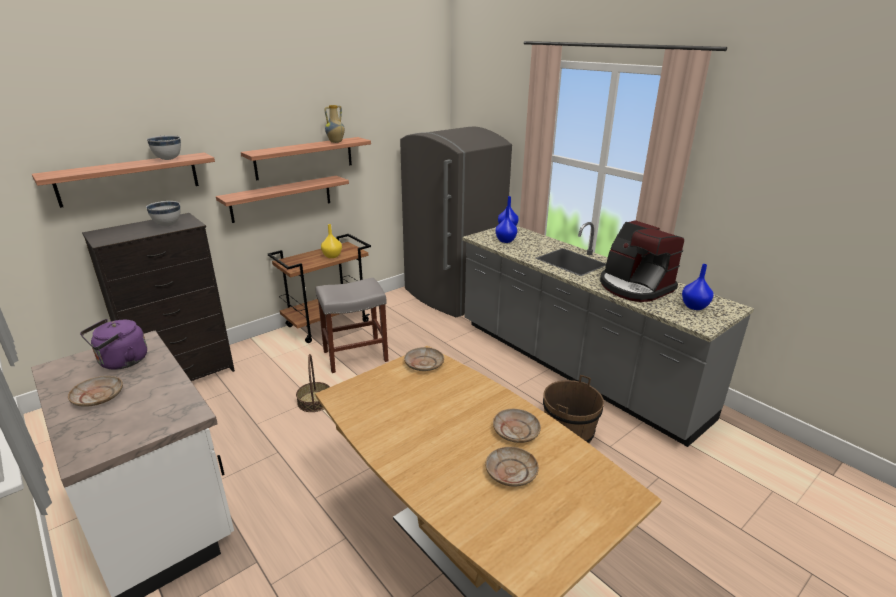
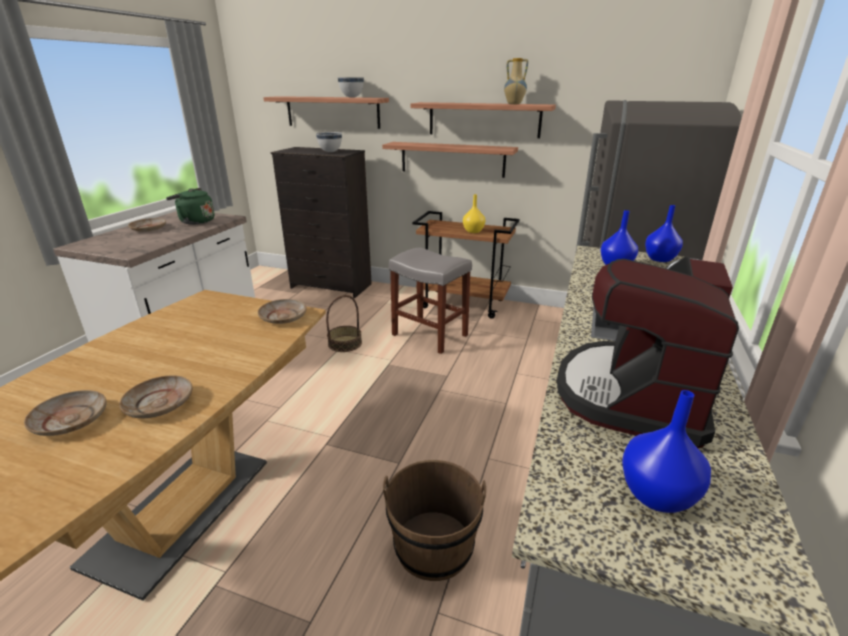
camera: 60 degrees right, 0 degrees up
purple kettle [80,319,147,370] -> green kettle [166,188,214,224]

